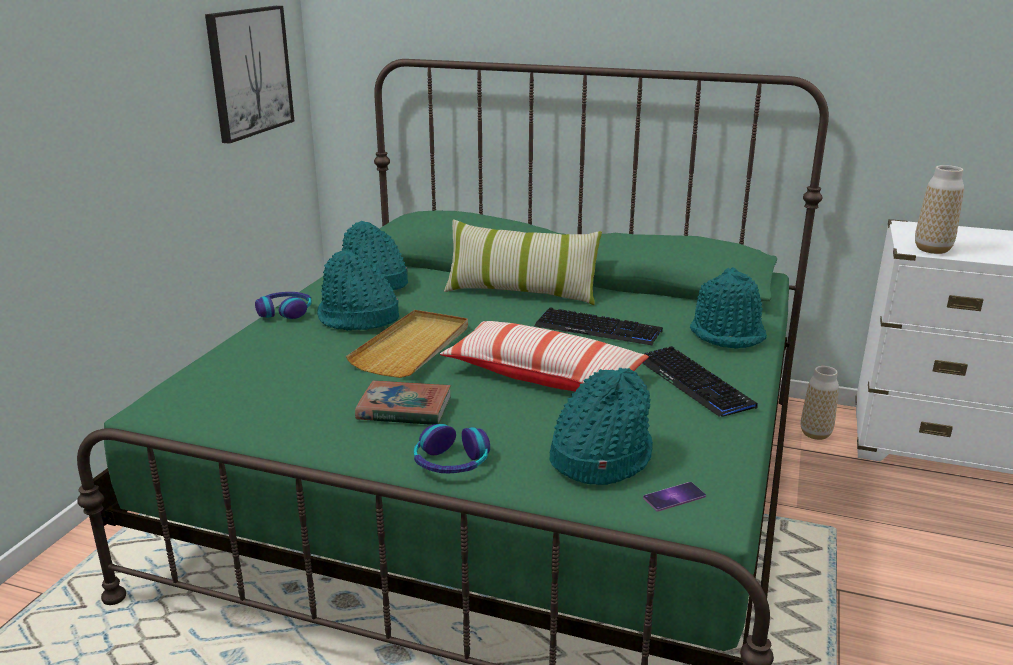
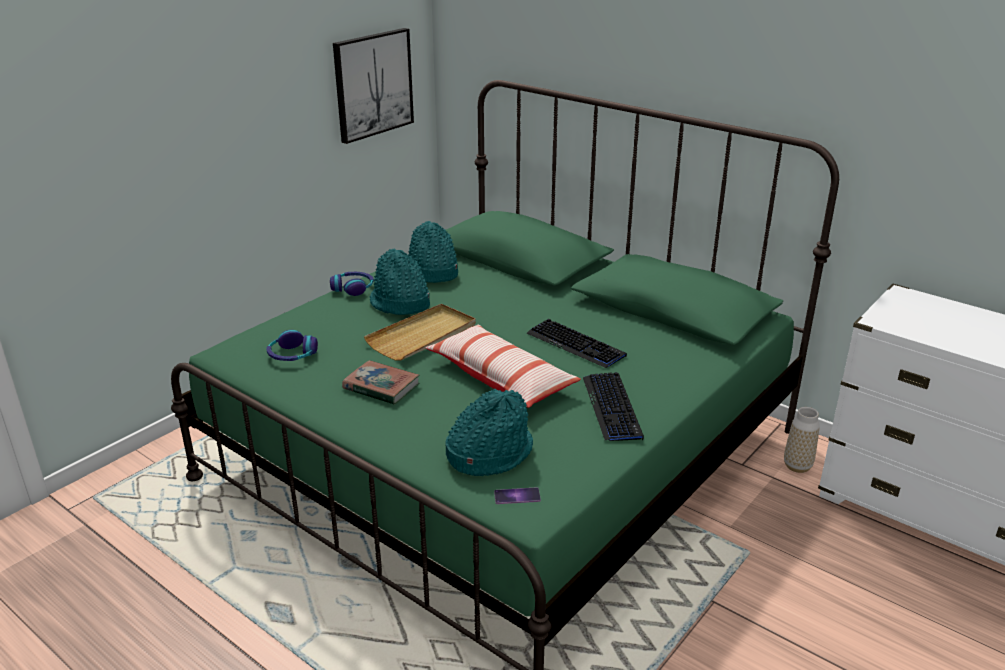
camera: 20 degrees right, 5 degrees up
headphones [414,424,490,473] -> headphones moved to [266,330,318,361]
pillow [444,219,602,305] -> none
turquoise hat [690,267,767,349] -> none
vase [915,165,964,254] -> none

